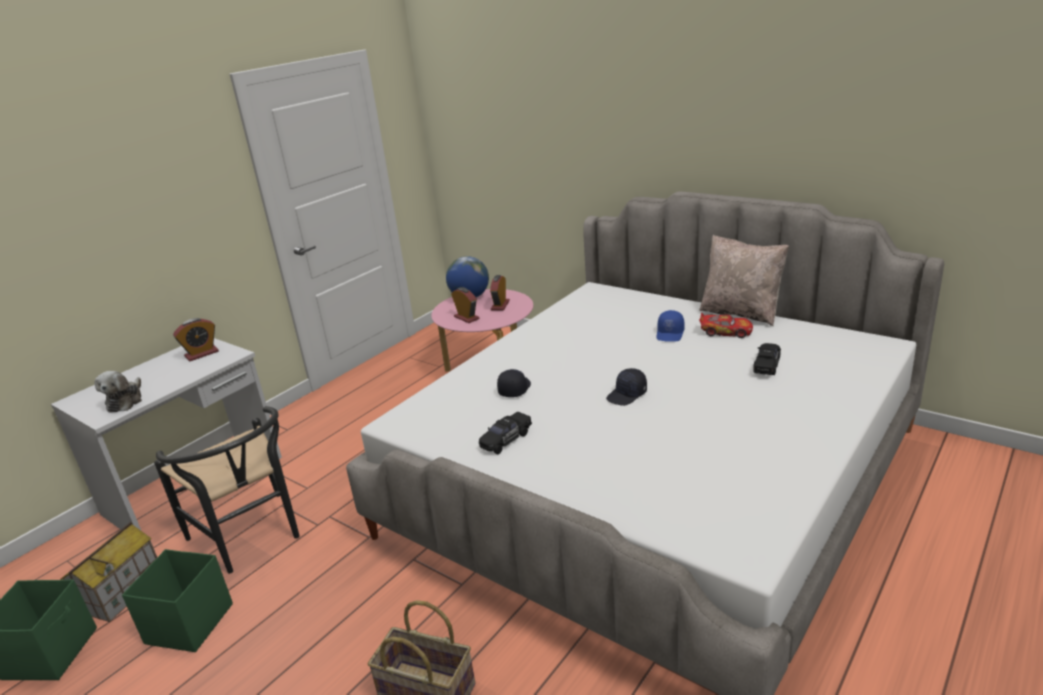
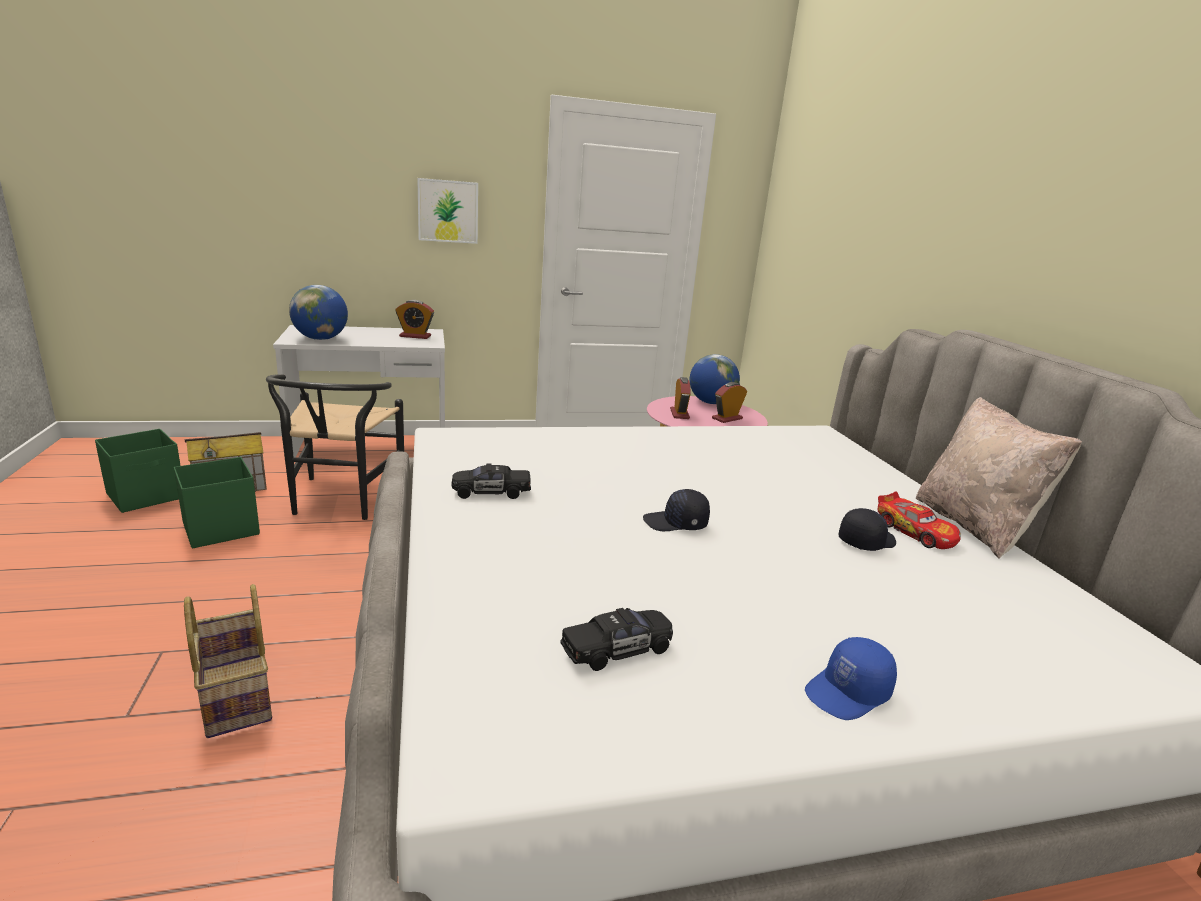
camera: 35 degrees right, 5 degrees down
plush toy [94,371,142,413] -> globe [289,285,348,340]
black cap [497,369,531,397] -> black cap moved to [839,508,896,551]
blue cap [656,310,685,342] -> blue cap moved to [805,637,897,720]
black toy car [753,343,781,375] -> black toy car moved to [561,608,673,671]
none -> picture [417,178,478,244]

